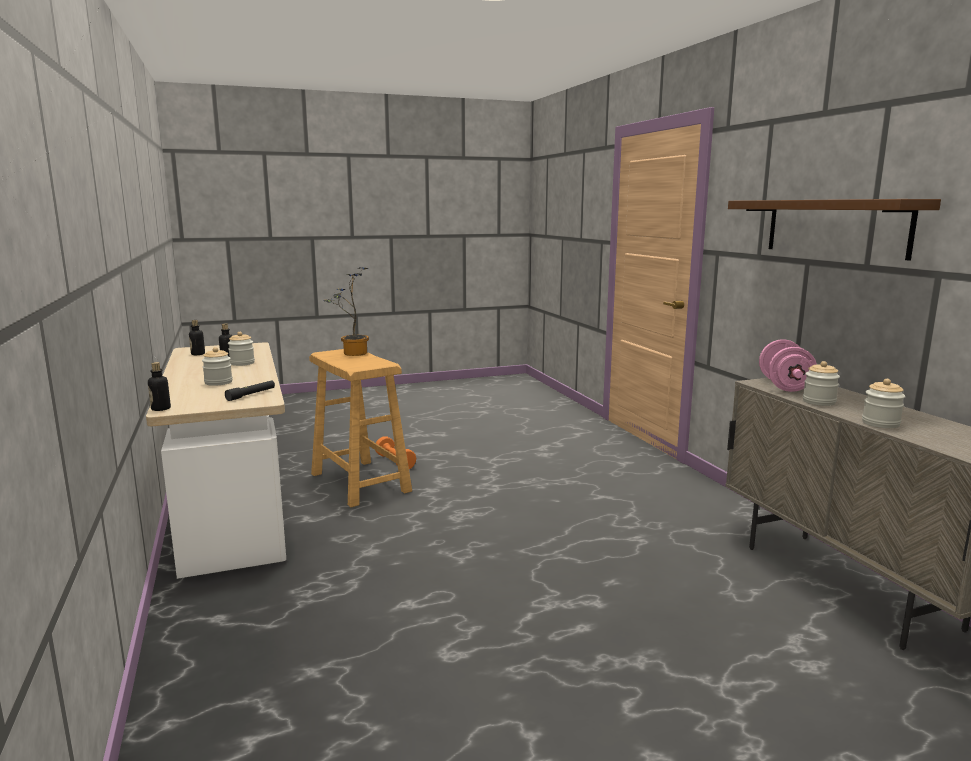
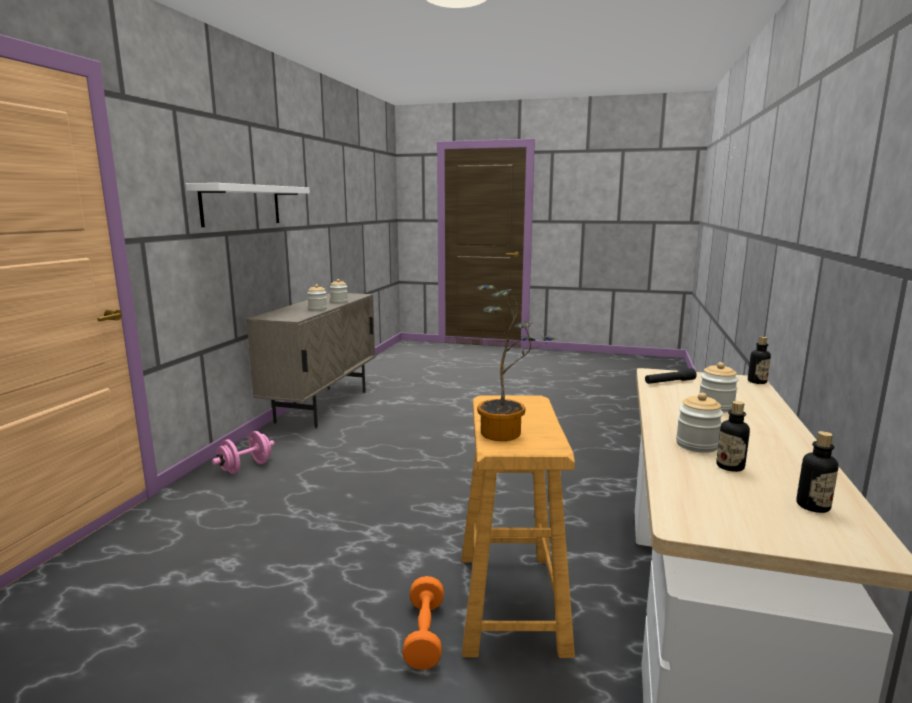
camera: 145 degrees left, 0 degrees up
brown shelf [728,199,941,261] -> white shelf [186,183,310,227]
pink dumbbell [759,339,817,392] -> pink dumbbell moved to [212,431,274,474]

